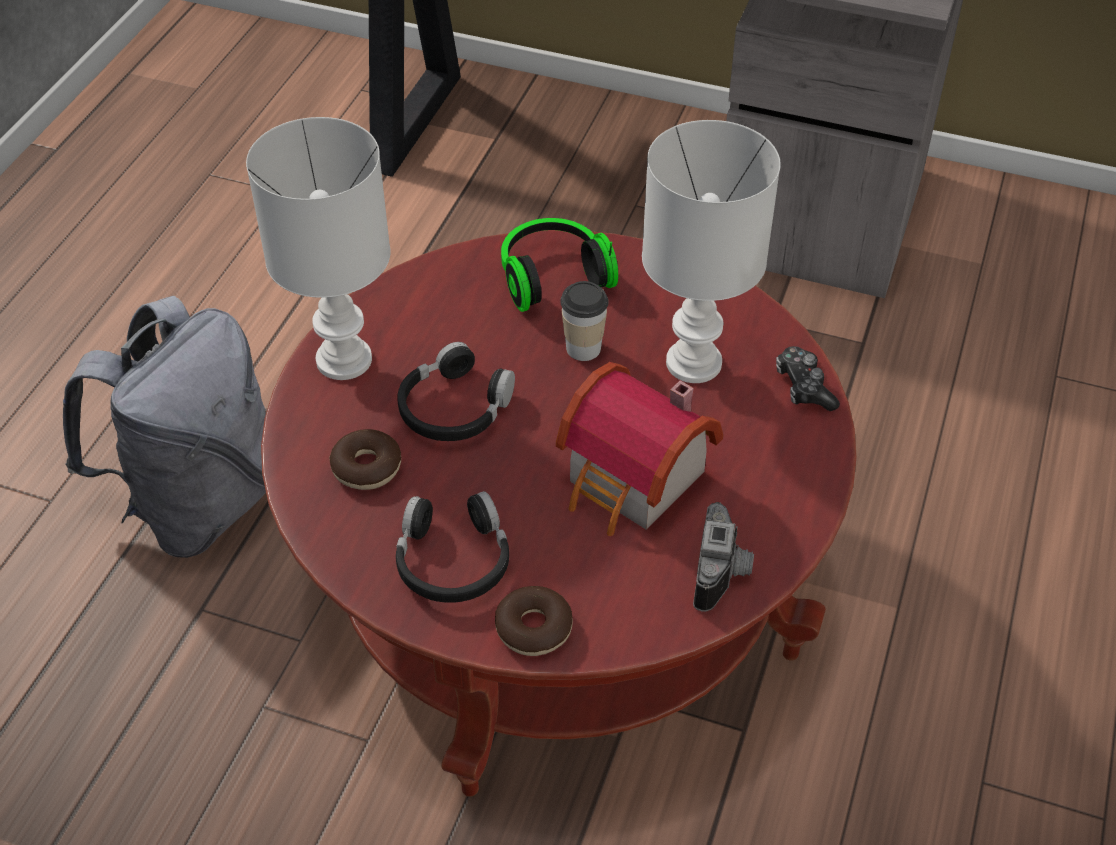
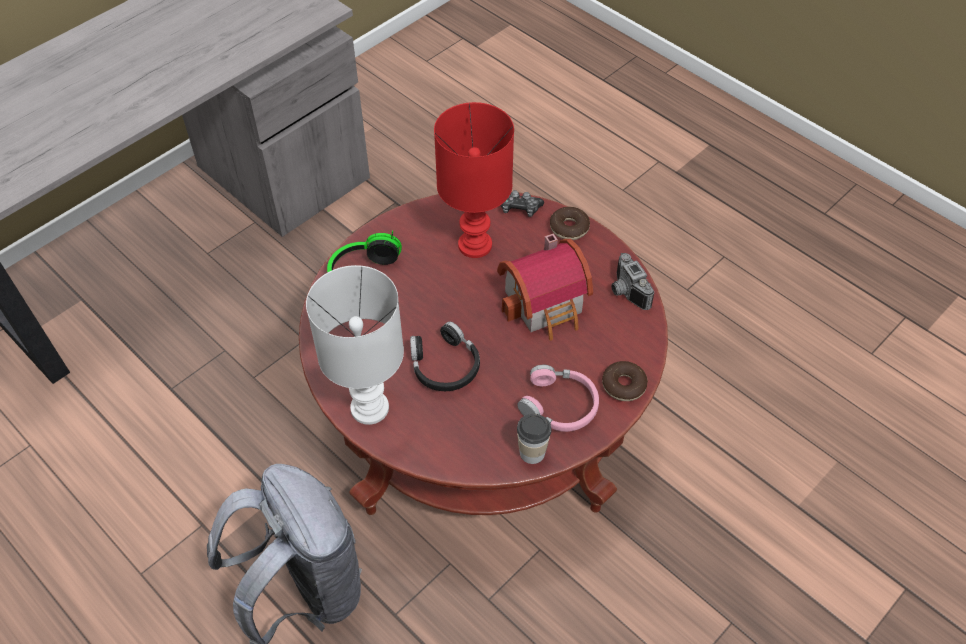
camera: 65 degrees left, 5 degrees up
donut [329,429,401,490] -> donut moved to [550,207,590,240]
black headphones [396,491,509,603] -> pink headphones [517,365,599,432]
cup [560,281,609,361] -> cup moved to [517,414,551,464]
white table lamp [642,120,781,383] -> red table lamp [434,102,514,258]
camera [693,502,754,612] -> camera turned 150 degrees counterclockwise [611,253,654,310]

